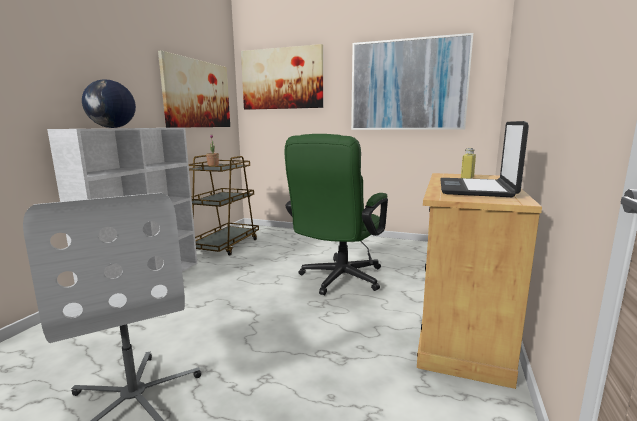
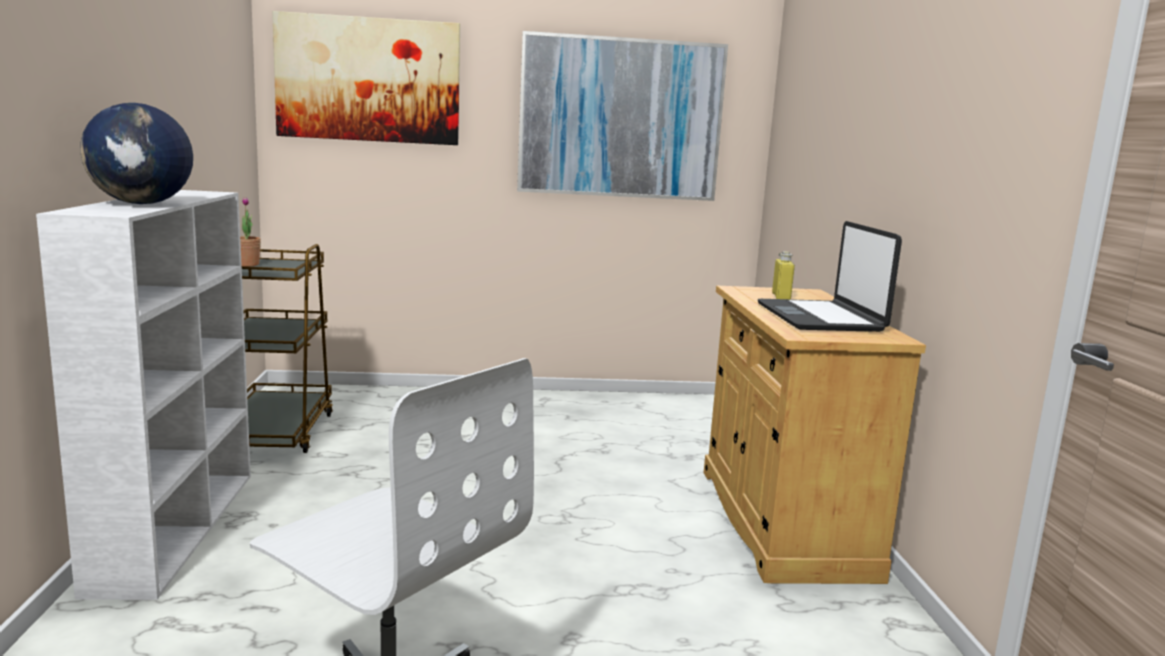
camera: 25 degrees left, 0 degrees up
picture [158,51,230,128] -> none
green office chair [285,134,388,295] -> none

